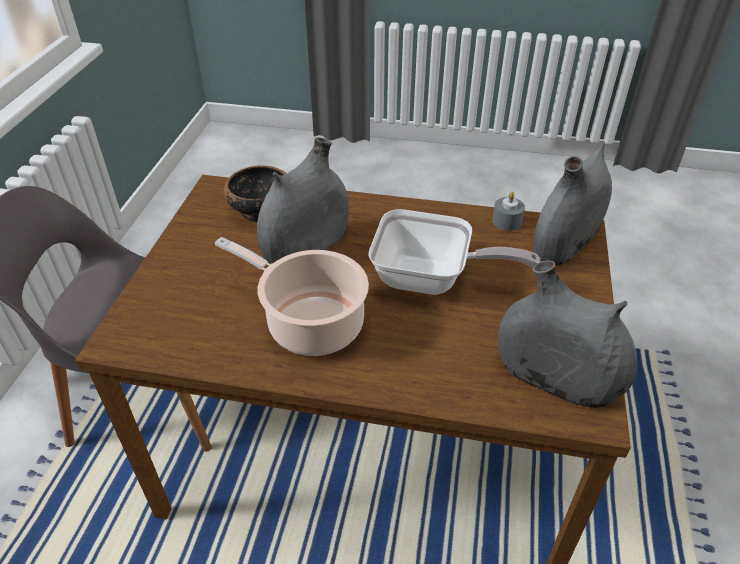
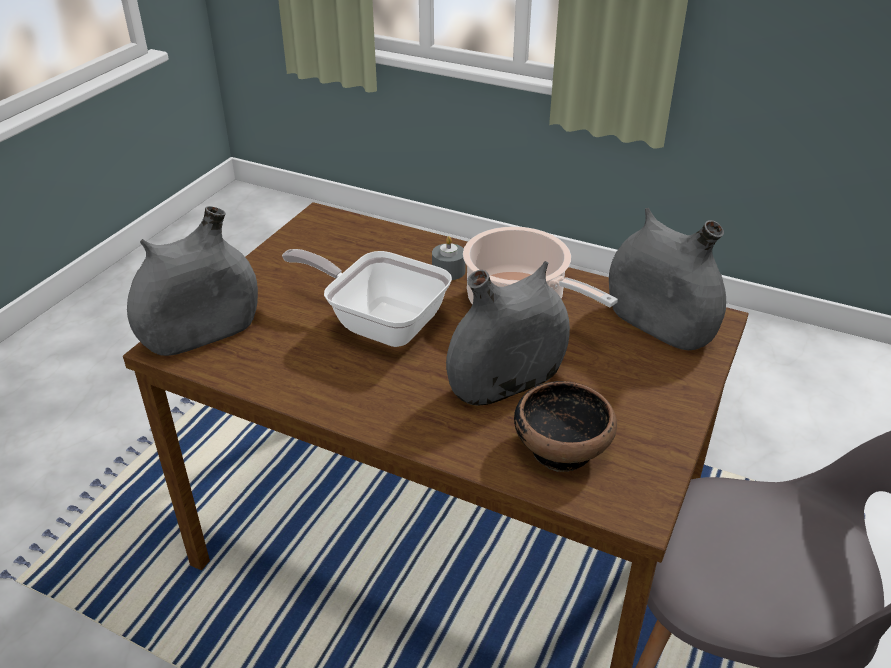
camera: 165 degrees left, 5 degrees down
grey candle [492,192,525,231] -> grey candle moved to [432,236,466,280]
grey vase [498,260,637,408] -> grey vase moved to [609,208,726,350]

